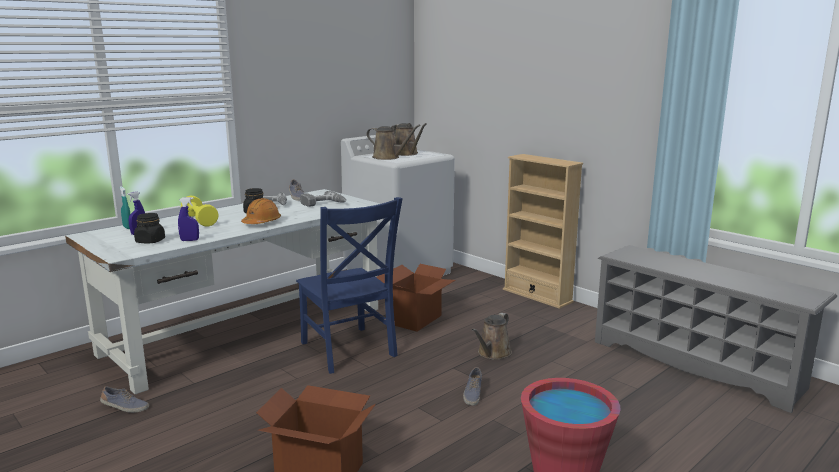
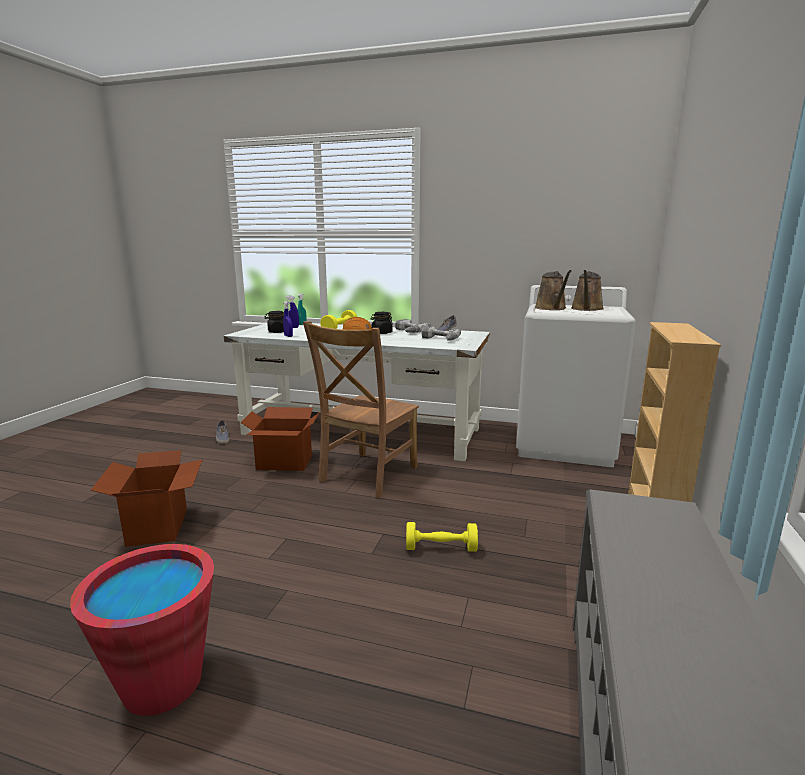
camera: 60 degrees right, 0 degrees up
blue chair [296,197,403,374] -> brown chair [303,321,419,498]
cardboard box [376,264,456,332] -> cardboard box moved to [241,407,320,471]
shoe [463,367,482,406] -> none
brown watering can [472,313,512,360] -> yellow dumbbell [406,522,478,552]

